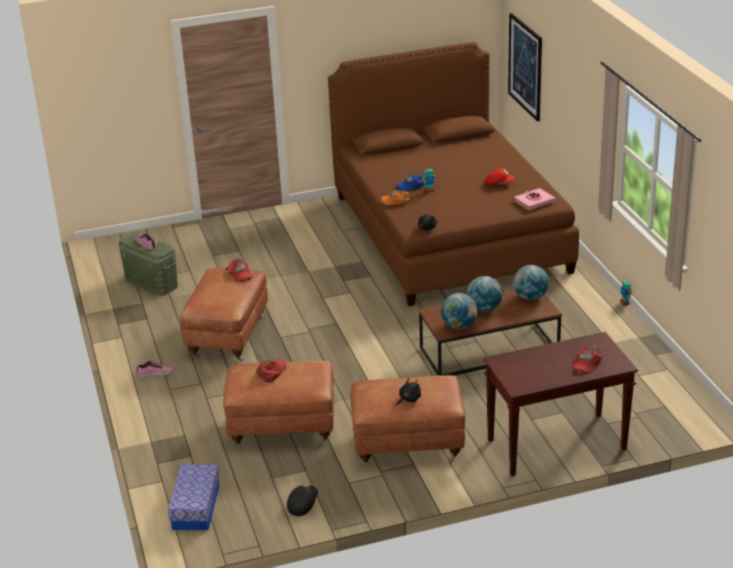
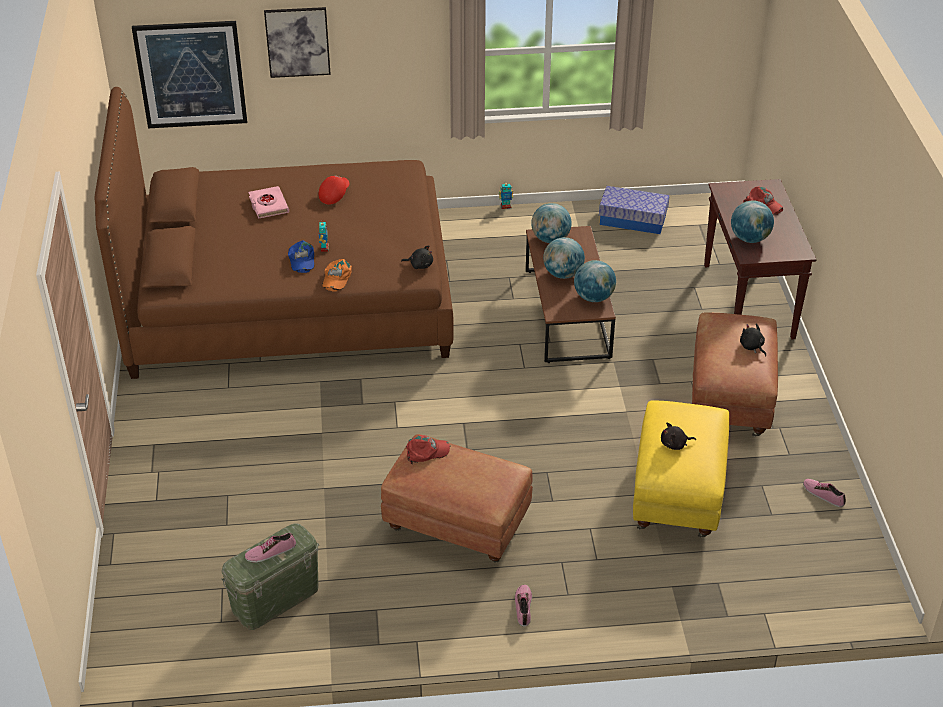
camera: 80 degrees left, 10 degrees up
storage box [168,464,219,530] -> storage box moved to [599,186,670,234]
brown ottoman [223,361,334,444] -> yellow ottoman [633,400,729,538]
red cap [256,359,286,383] -> black plush toy [661,423,696,450]
black cap [287,485,318,516] -> shoe [803,479,846,507]
pink book [514,188,555,210] -> pink book moved to [248,186,289,219]
none -> picture [264,7,331,78]
none -> globe [731,201,774,243]

